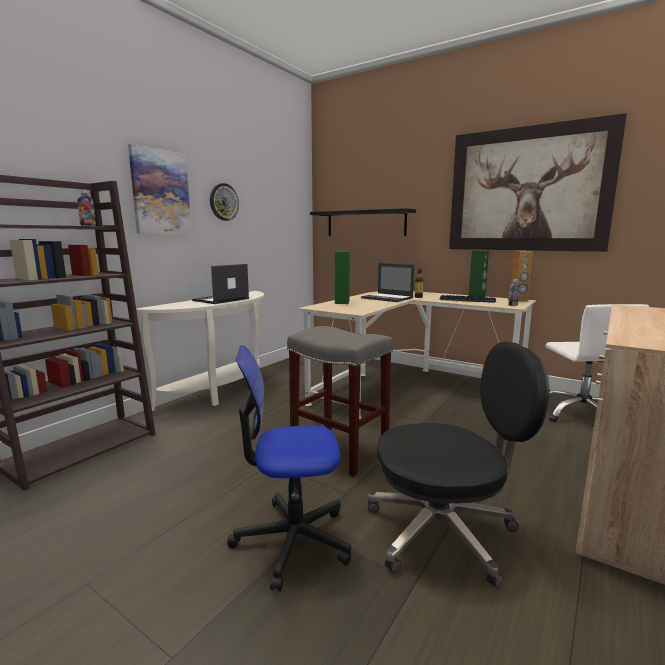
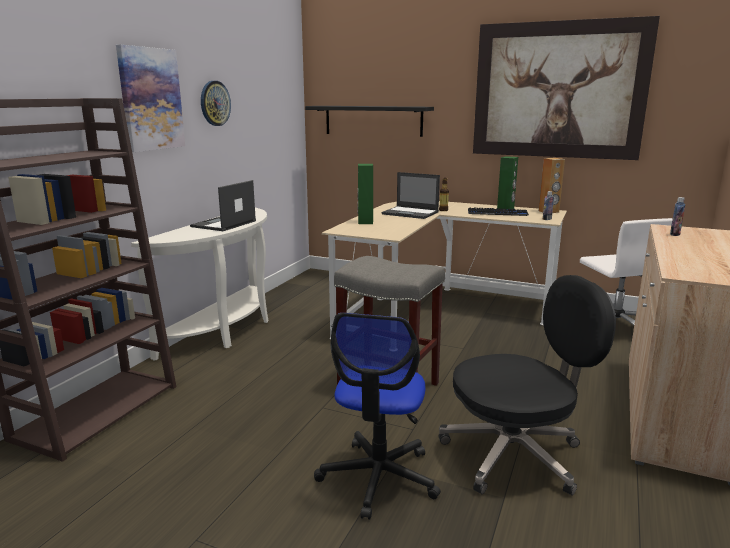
camera: 10 degrees left, 5 degrees up
bottle [77,189,96,226] -> bottle moved to [670,197,685,236]
office chair [227,345,351,591] -> office chair turned 60 degrees counterclockwise [314,313,441,520]

